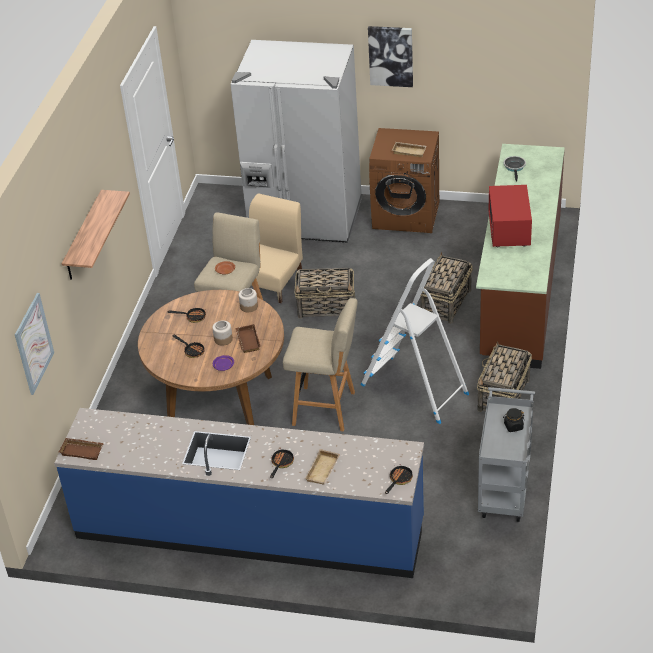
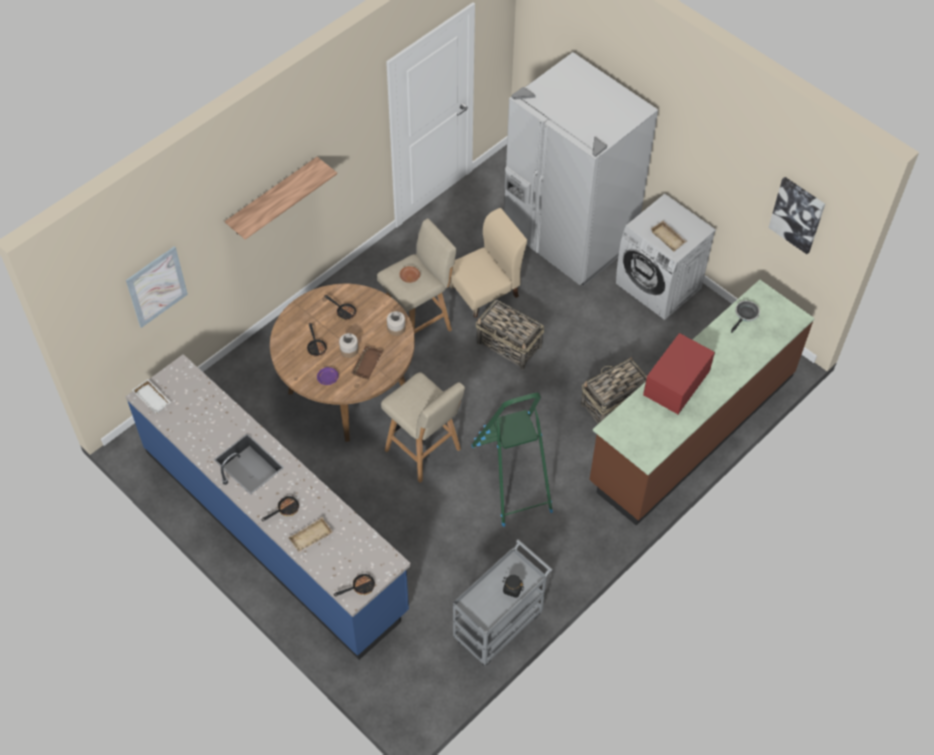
camera: 30 degrees right, 15 degrees up
brown tray [59,438,104,460] -> white tray [133,379,171,414]
white step ladder [360,258,469,424] -> green step ladder [471,393,553,527]
picture [368,26,413,87] -> picture moved to [768,177,825,254]
brown washing machine [369,128,439,233] -> white washing machine [616,194,716,320]
basket [477,341,532,412] -> none

